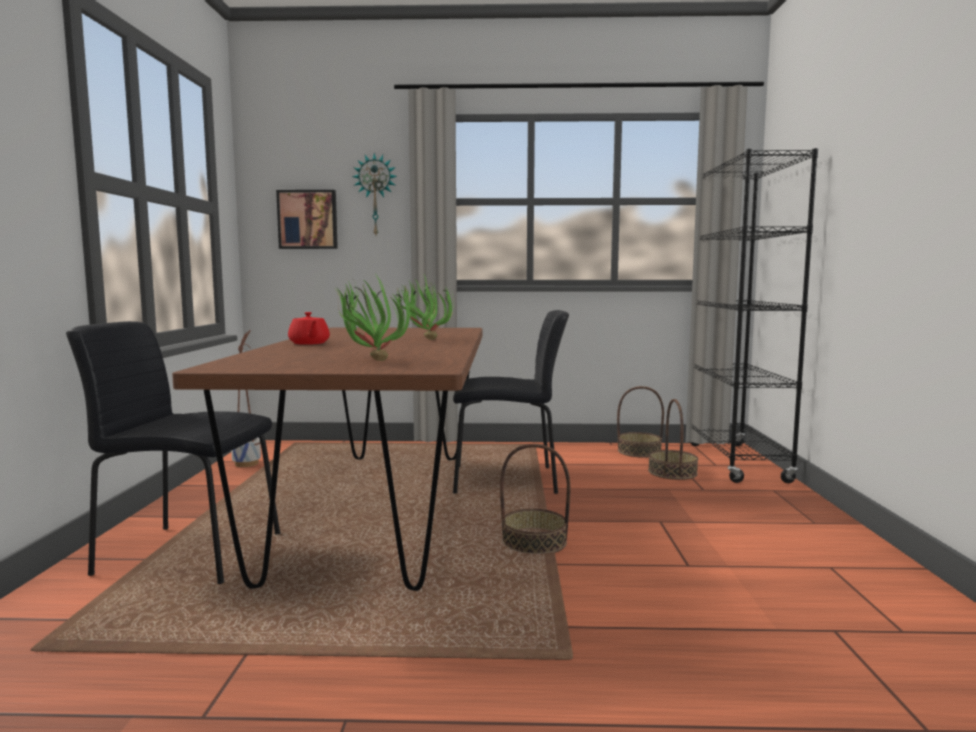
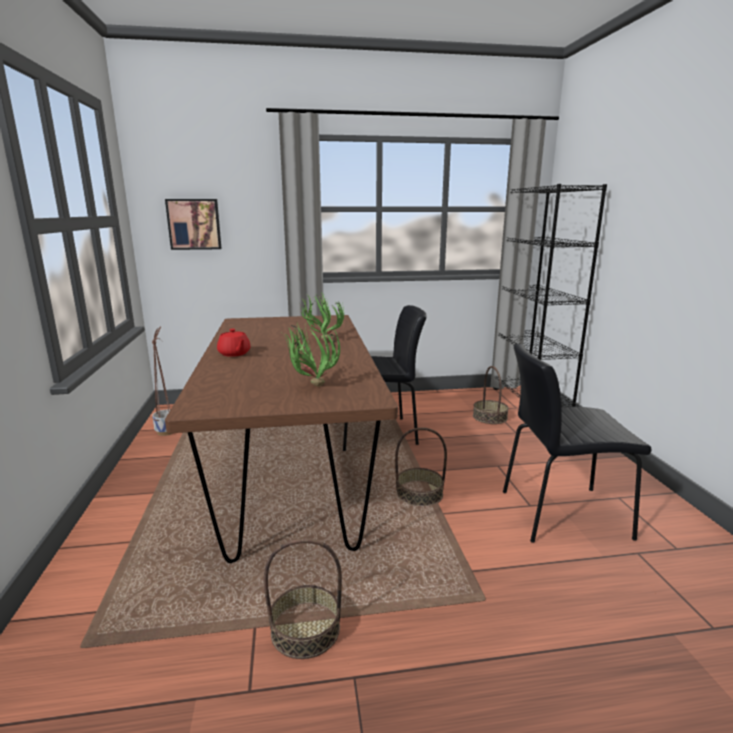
camera: 10 degrees left, 10 degrees up
black chair [66,321,280,584] -> black chair moved to [503,343,652,543]
wall clock [352,153,397,235] -> none
basket [617,386,664,458] -> basket moved to [264,539,342,659]

